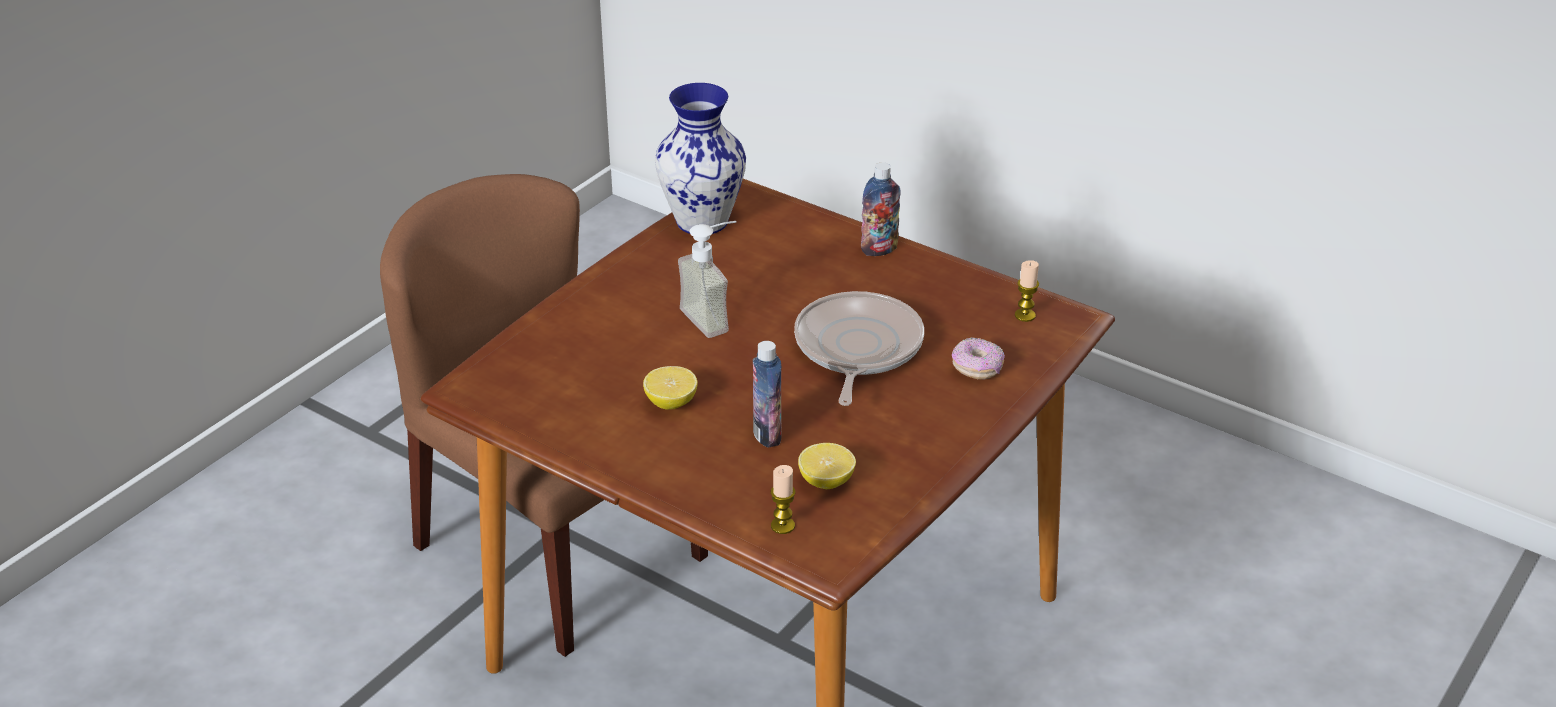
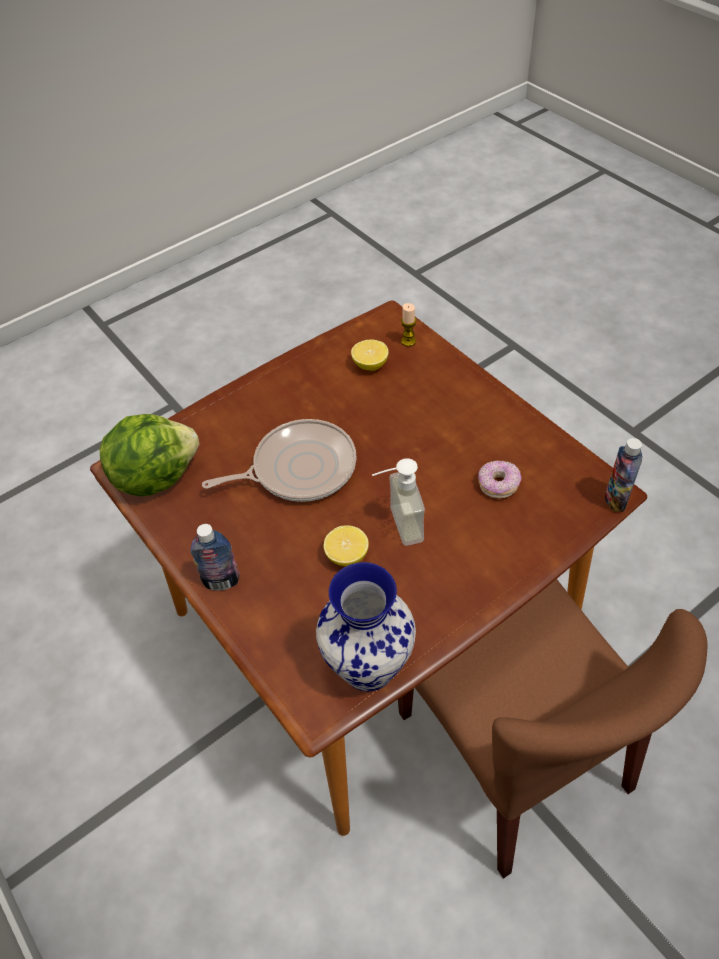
camera: 160 degrees left, 15 degrees up
lemon [643,366,698,410] -> lemon moved to [324,526,369,566]
bottle [753,341,781,448] -> bottle moved to [605,438,642,512]
frying pan [794,291,924,406] -> frying pan turned 135 degrees counterclockwise [202,419,357,502]
donut [952,337,1005,379] -> donut moved to [478,460,522,499]
candle [1015,260,1039,322] -> lettuce [99,414,199,496]

